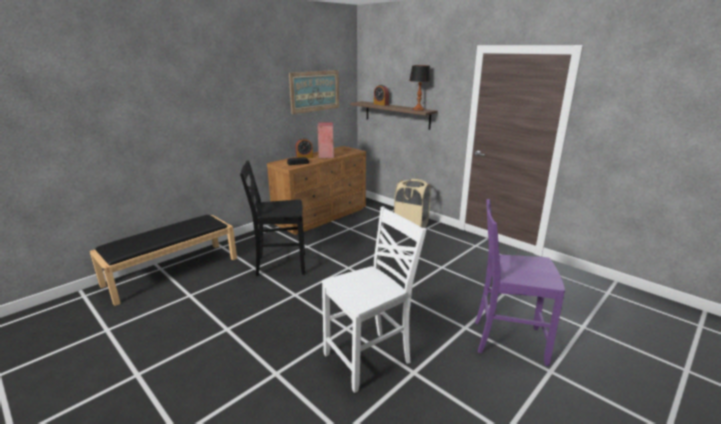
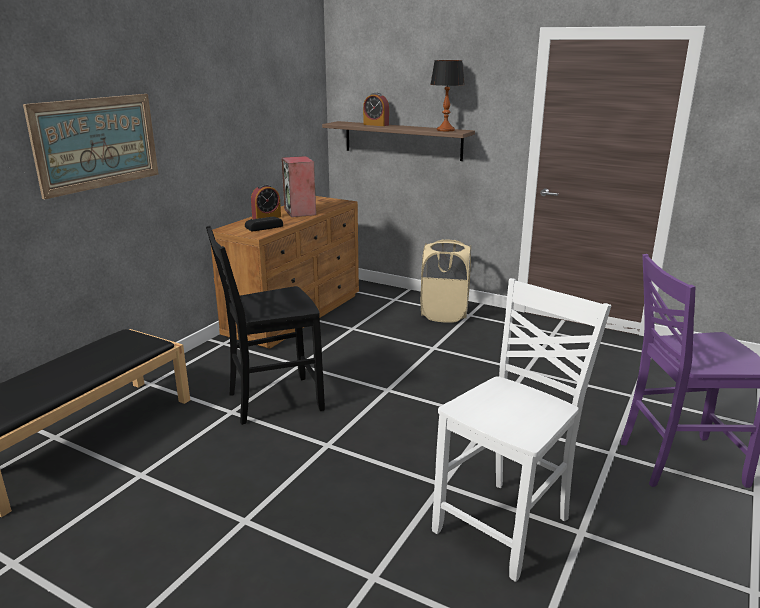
camera: 15 degrees left, 0 degrees up
picture [289,70,339,114] -> picture moved to [23,94,158,199]

